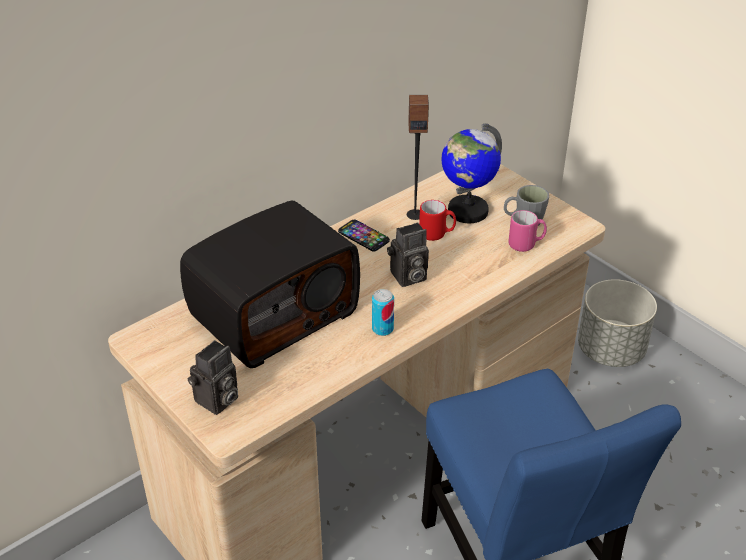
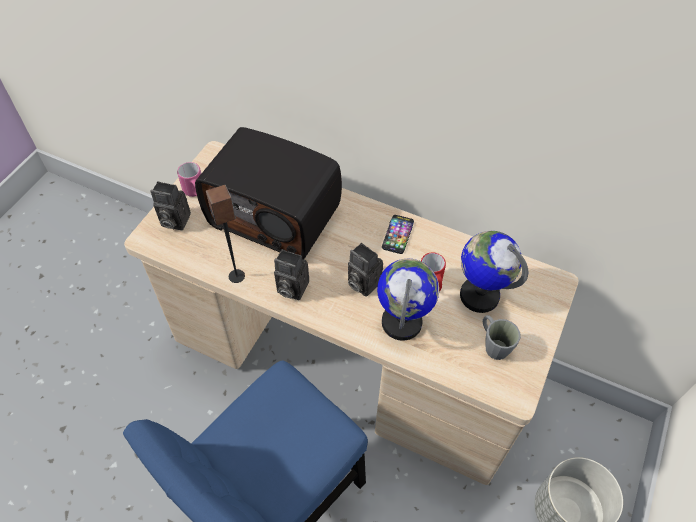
camera: 65 degrees right, 15 degrees up
can [372,289,394,336] -> camera [274,249,309,300]
speaker [407,95,429,220] -> speaker moved to [206,185,245,283]
pink mug [508,210,547,252] -> pink mug moved to [177,162,201,197]
none -> globe [377,259,439,341]

